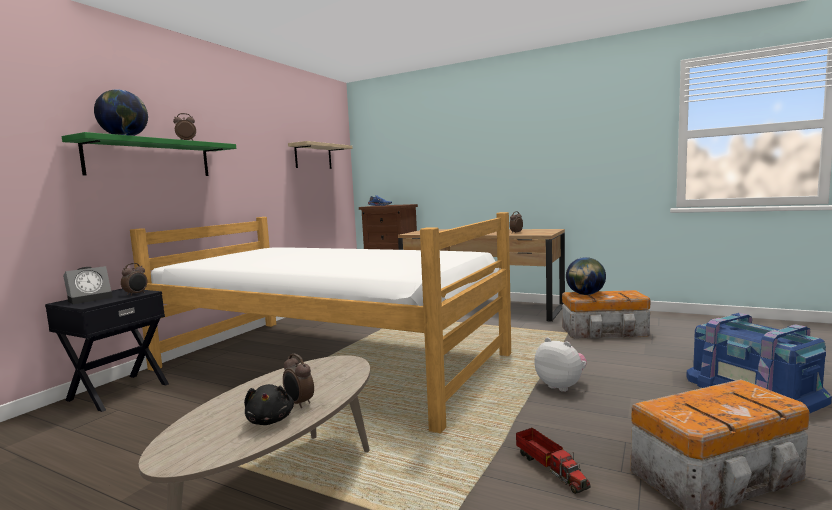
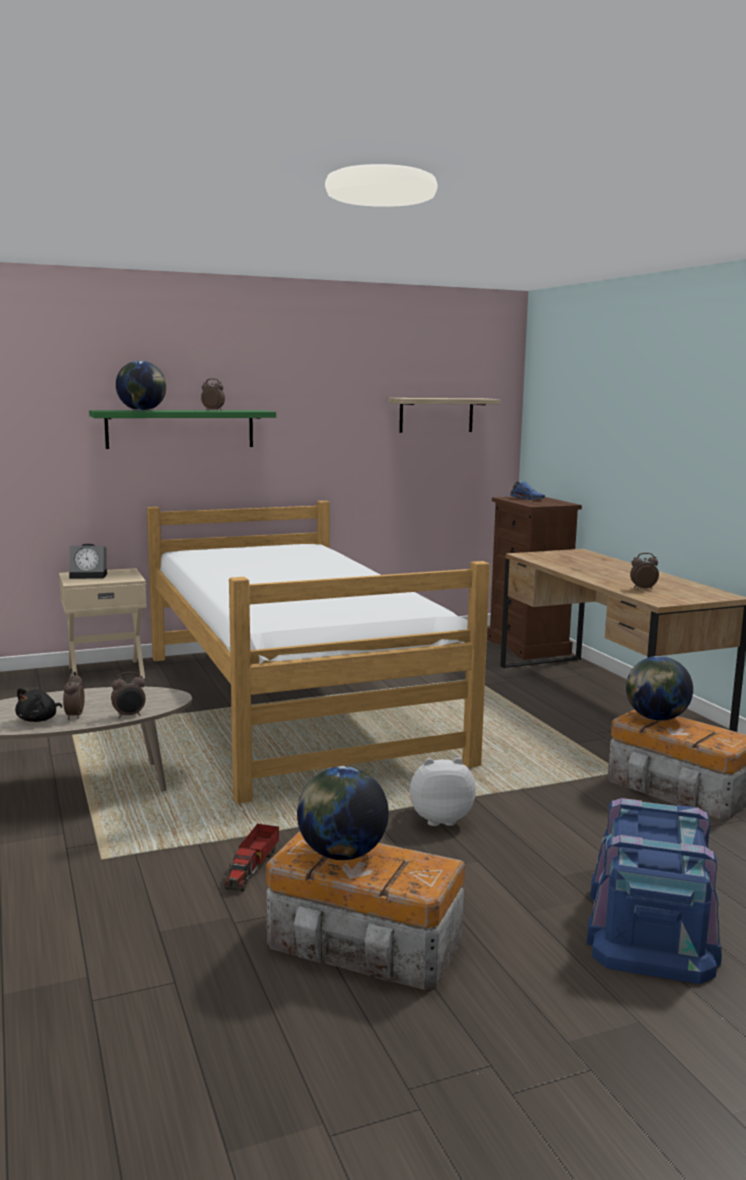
camera: 40 degrees right, 5 degrees up
black nightstand [45,288,169,412] -> beige nightstand [59,568,147,679]
alarm clock [121,263,147,296] -> alarm clock moved to [111,672,146,718]
plush toy [534,337,587,392] -> plush toy turned 90 degrees counterclockwise [410,758,476,826]
none -> globe [297,766,389,860]

